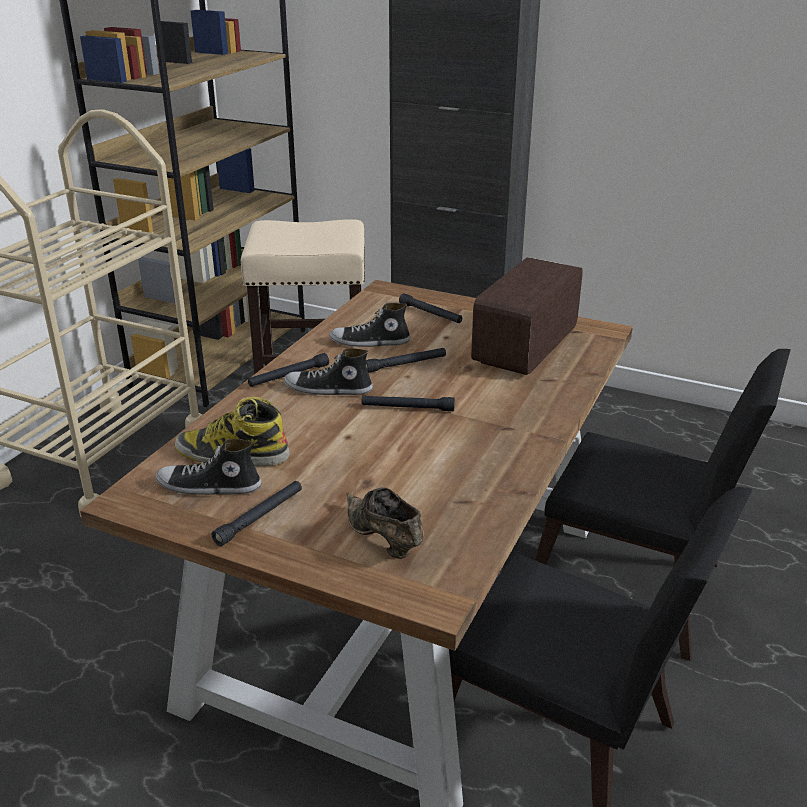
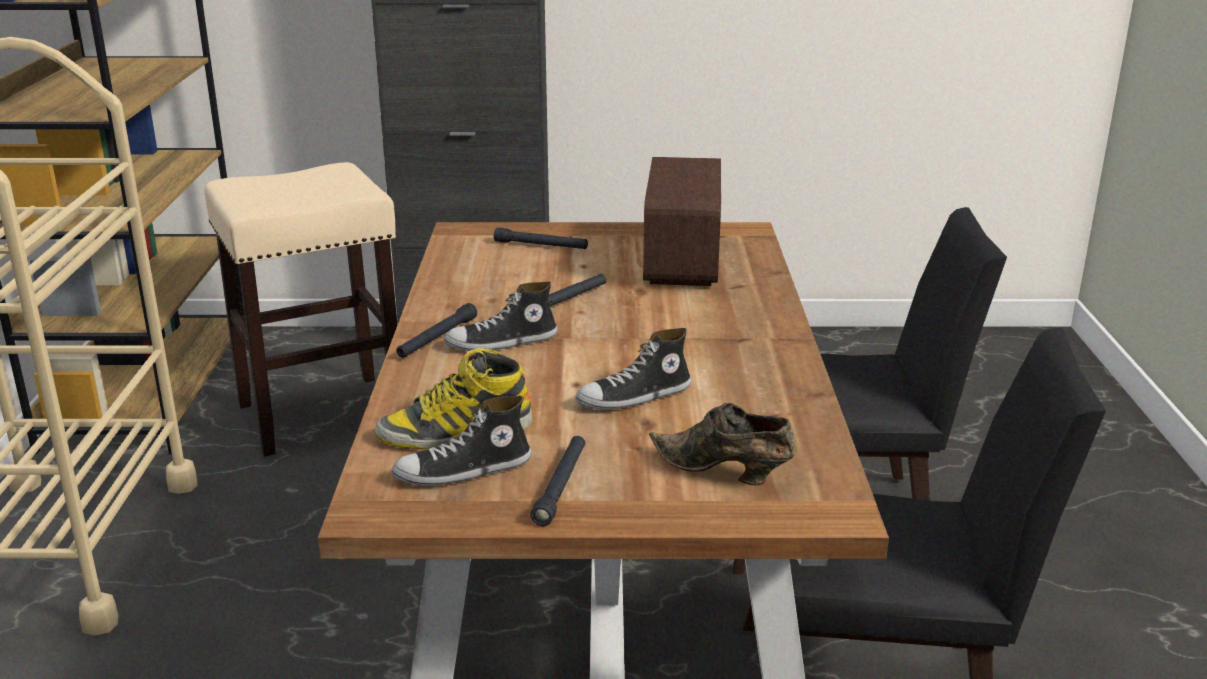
camera: 25 degrees left, 5 degrees down
shoe [329,303,411,347] -> shoe moved to [575,328,691,409]
black flashlight [362,396,455,411] -> none

